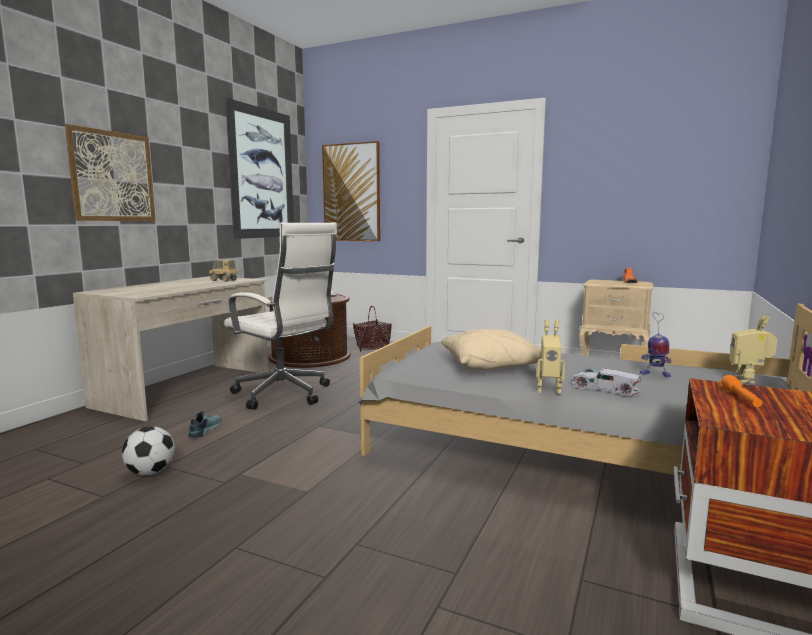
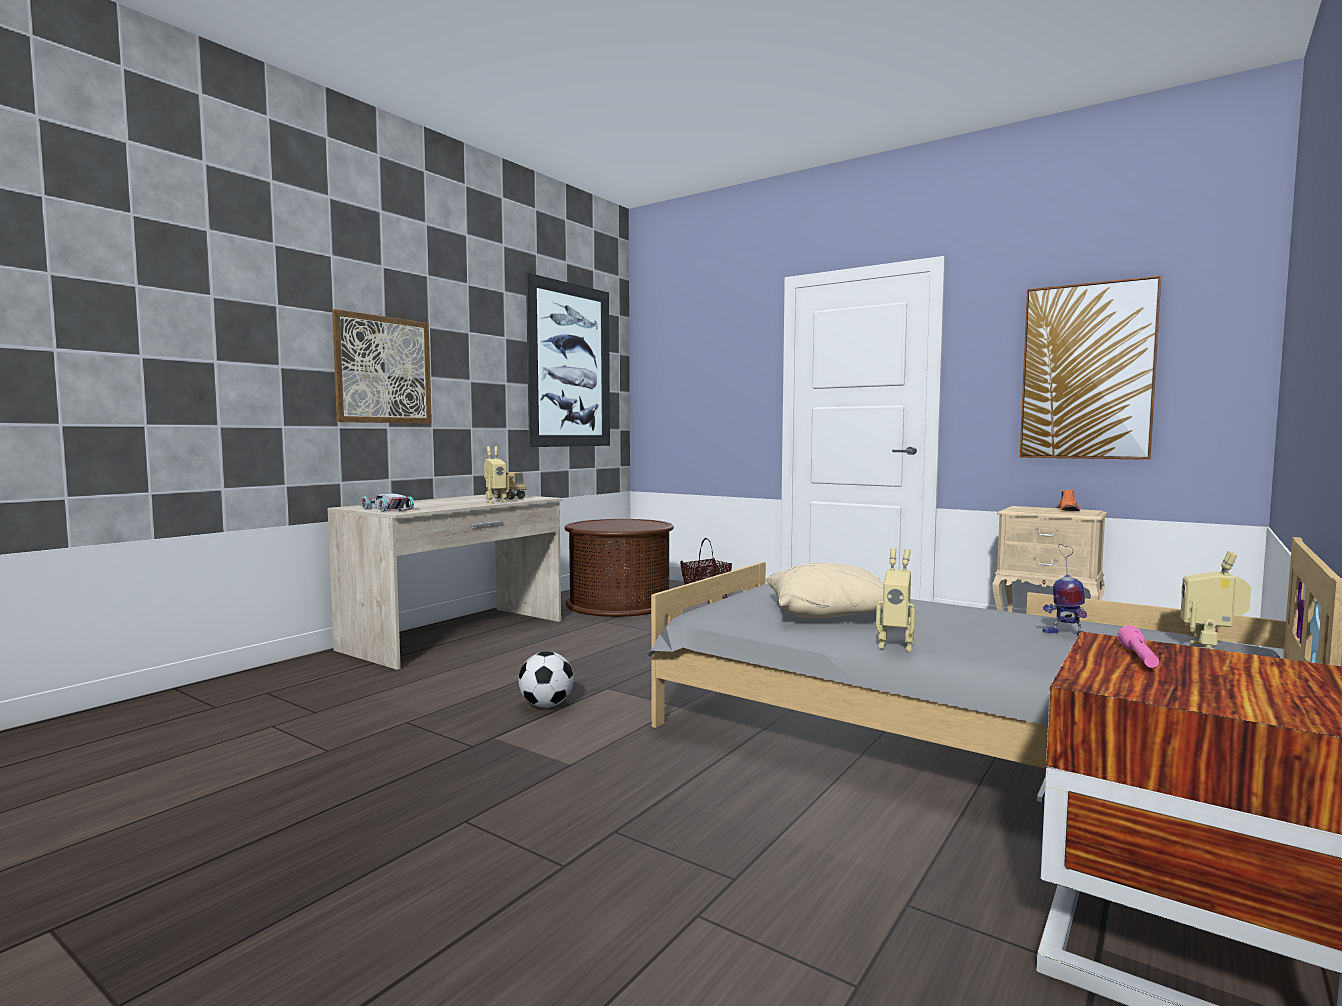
camera: 10 degrees right, 5 degrees down
football [122,426,175,475] -> football moved to [518,651,574,708]
shoe [189,411,222,437] -> none
white office chair [224,222,337,410] -> none
picture [322,141,380,241] -> picture moved to [1020,276,1161,460]
white toy car [572,367,642,396] -> white toy car moved to [361,493,414,512]
orange flashlight [721,375,763,407] -> pink flashlight [1118,626,1159,668]
none -> toy robot [484,446,509,503]

